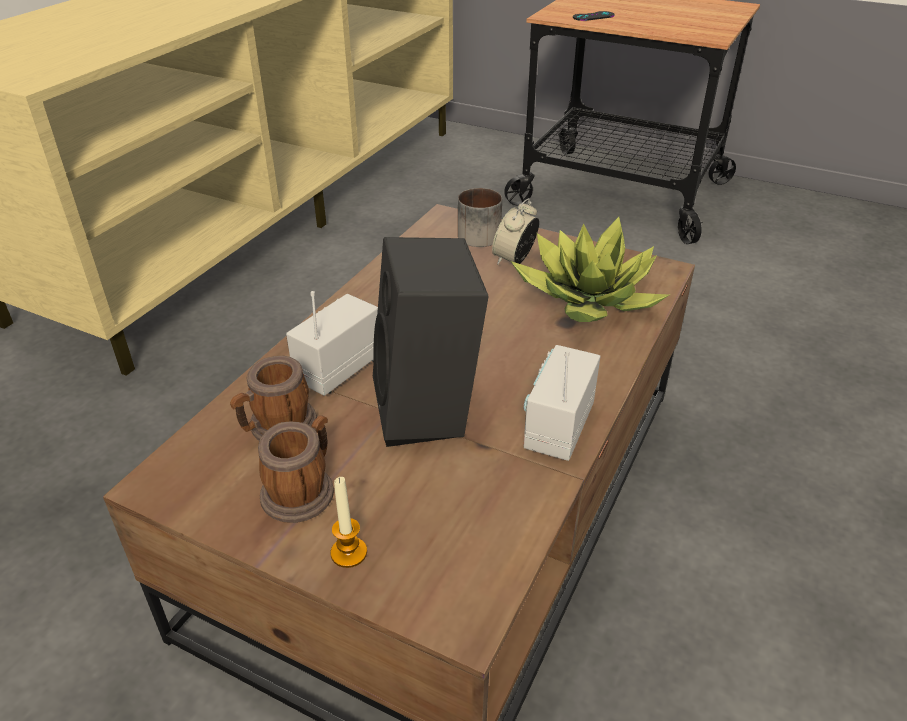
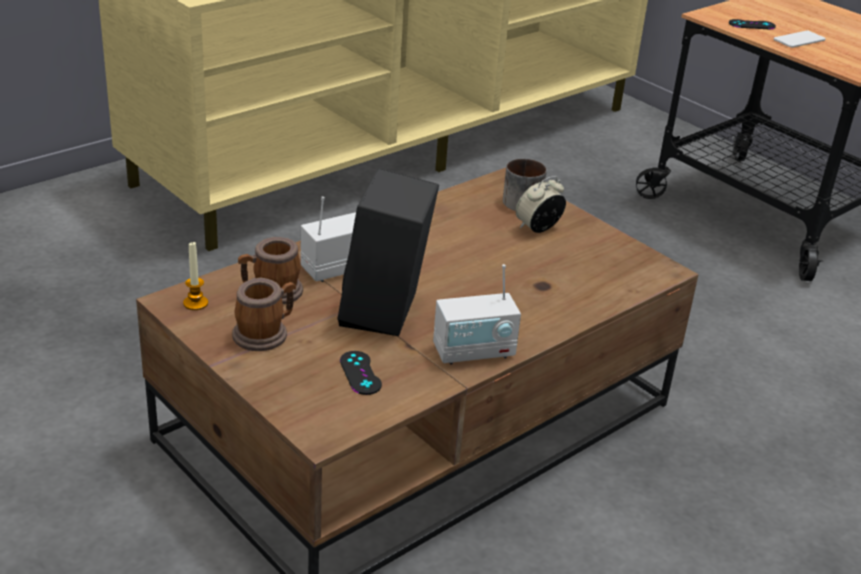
camera: 20 degrees right, 5 degrees down
candle [330,477,367,568] -> candle moved to [183,242,208,310]
potted plant [511,217,670,322] -> none
radio [523,345,600,461] -> radio turned 150 degrees counterclockwise [433,264,521,365]
none -> black game controller [340,351,382,395]
none -> phone [774,31,826,48]

